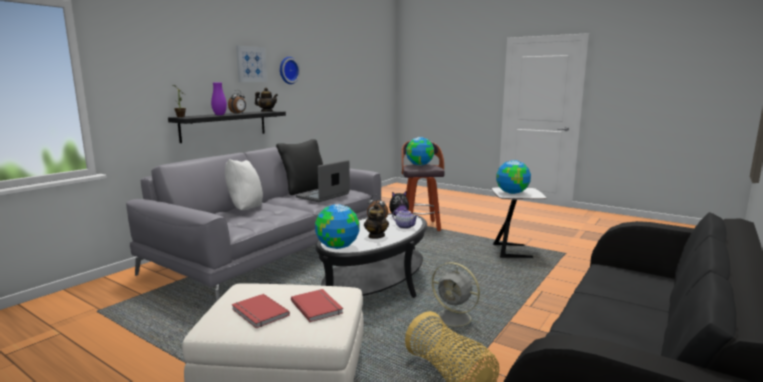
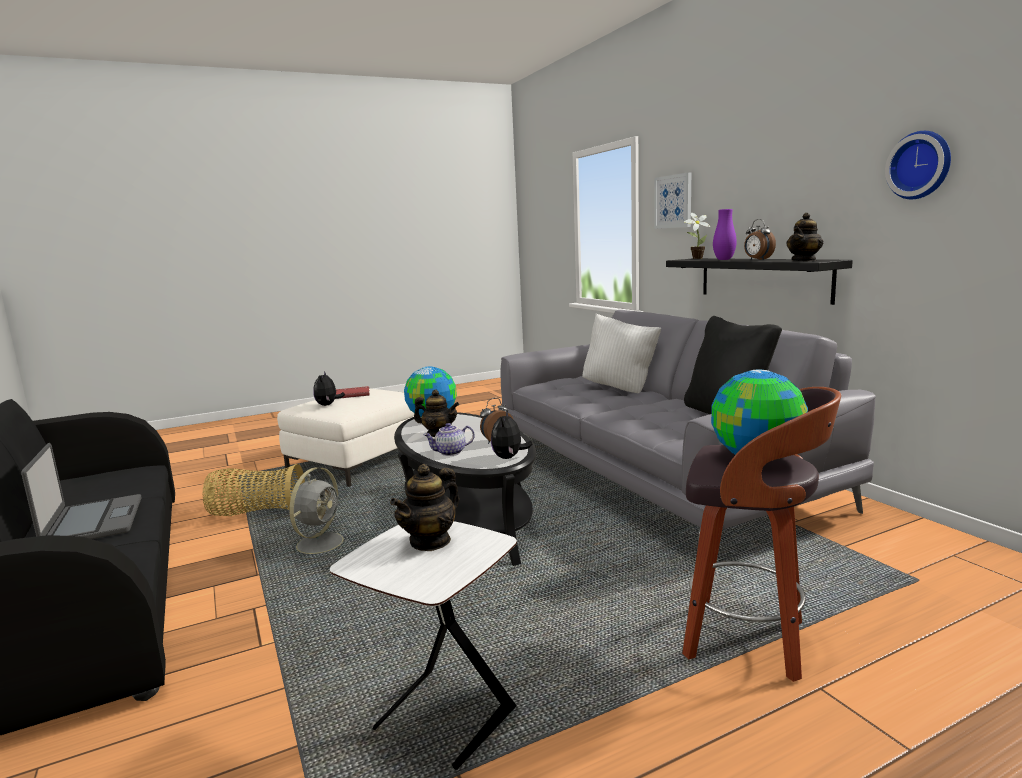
camera: 120 degrees right, 0 degrees up
picture [236,46,267,82] -> picture moved to [654,172,691,229]
red book [291,289,343,322] -> plush toy [313,371,345,406]
laptop [296,160,350,202] -> laptop moved to [21,443,141,539]
grey fan [429,262,482,331] -> grey fan turned 135 degrees clockwise [285,467,354,559]
globe [496,160,531,194] -> teapot [390,464,459,551]

